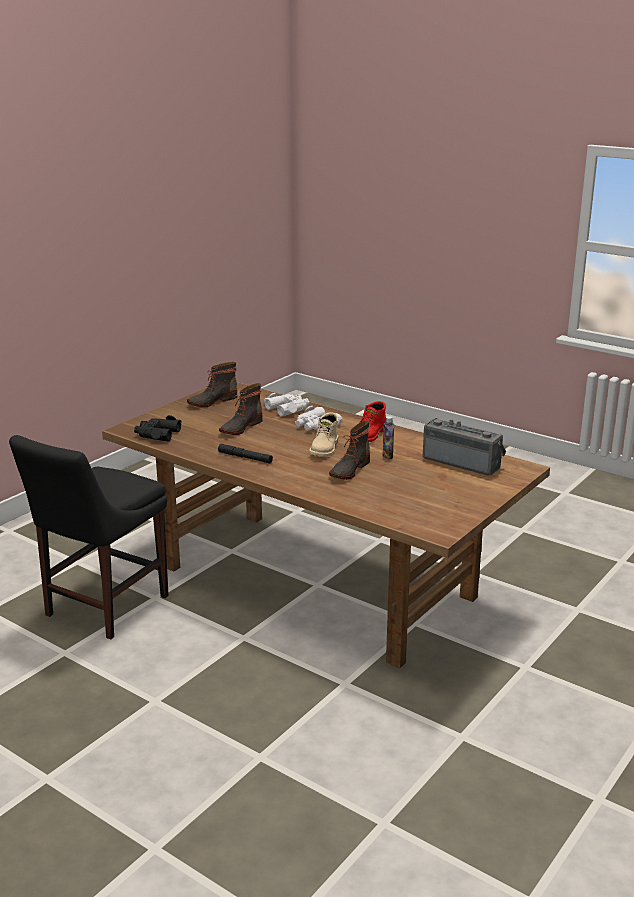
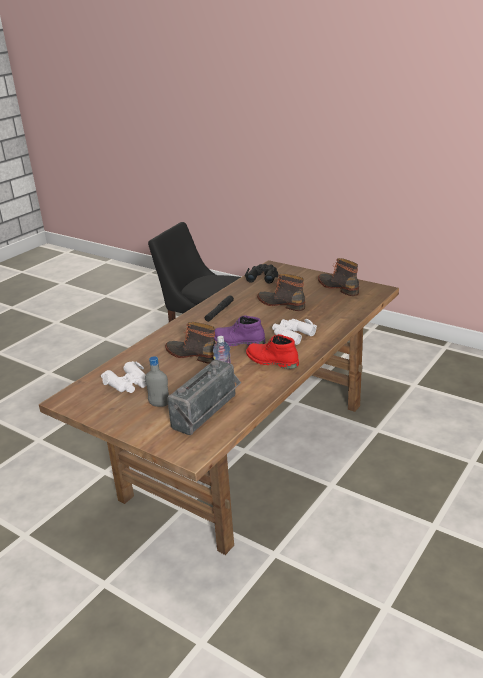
camera: 90 degrees right, 5 degrees up
white binoculars [264,393,309,417] -> white binoculars moved to [101,361,146,393]
beige boot [309,412,339,457] -> purple boot [214,315,265,346]
none -> grey bottle [145,356,169,407]

